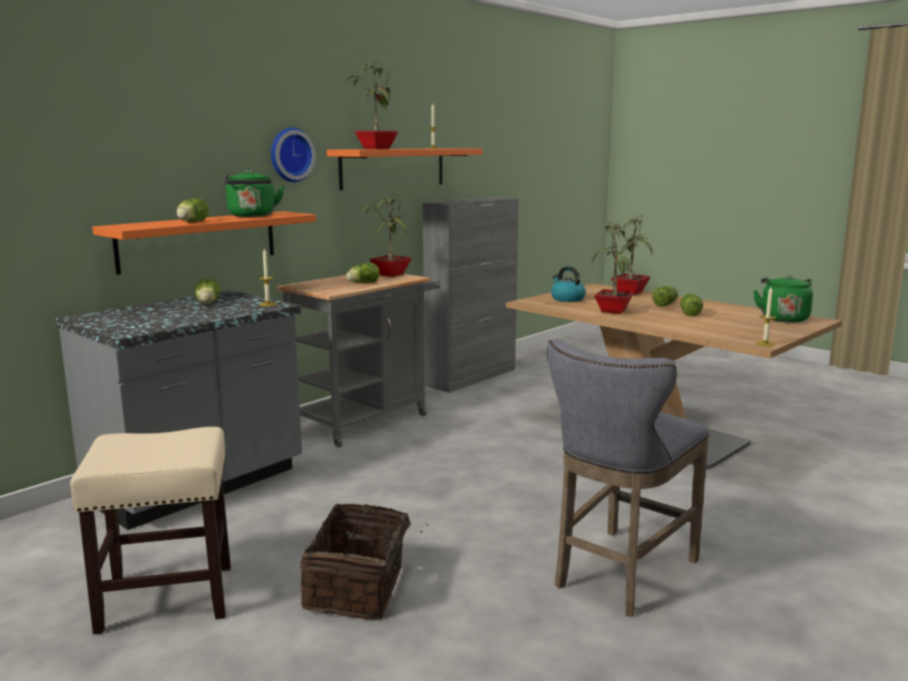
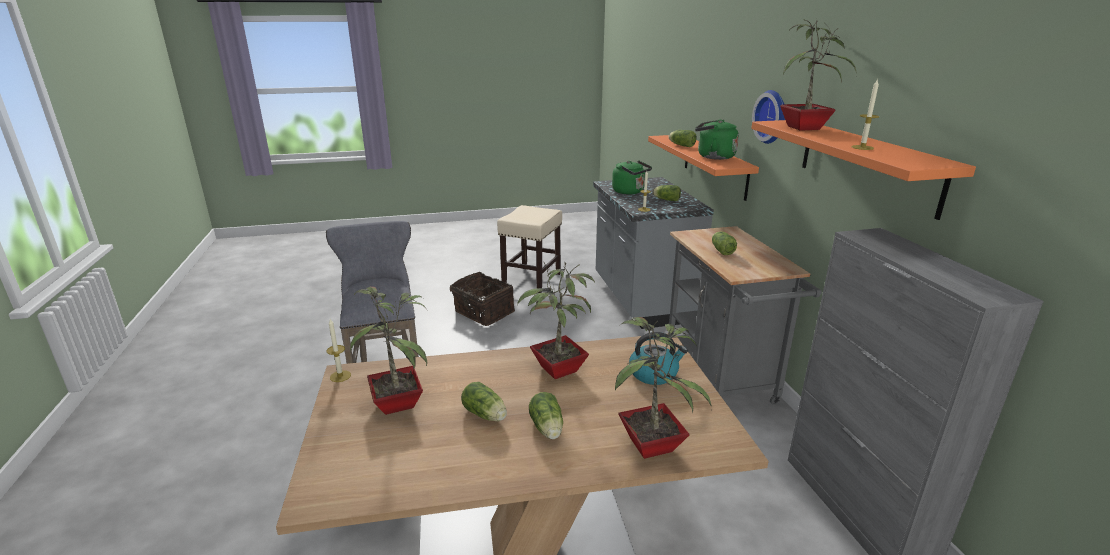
camera: 125 degrees right, 10 degrees up
potted plant [360,194,411,277] -> potted plant moved to [350,287,427,415]
green kettle [753,275,813,323] -> green kettle moved to [612,160,652,194]

